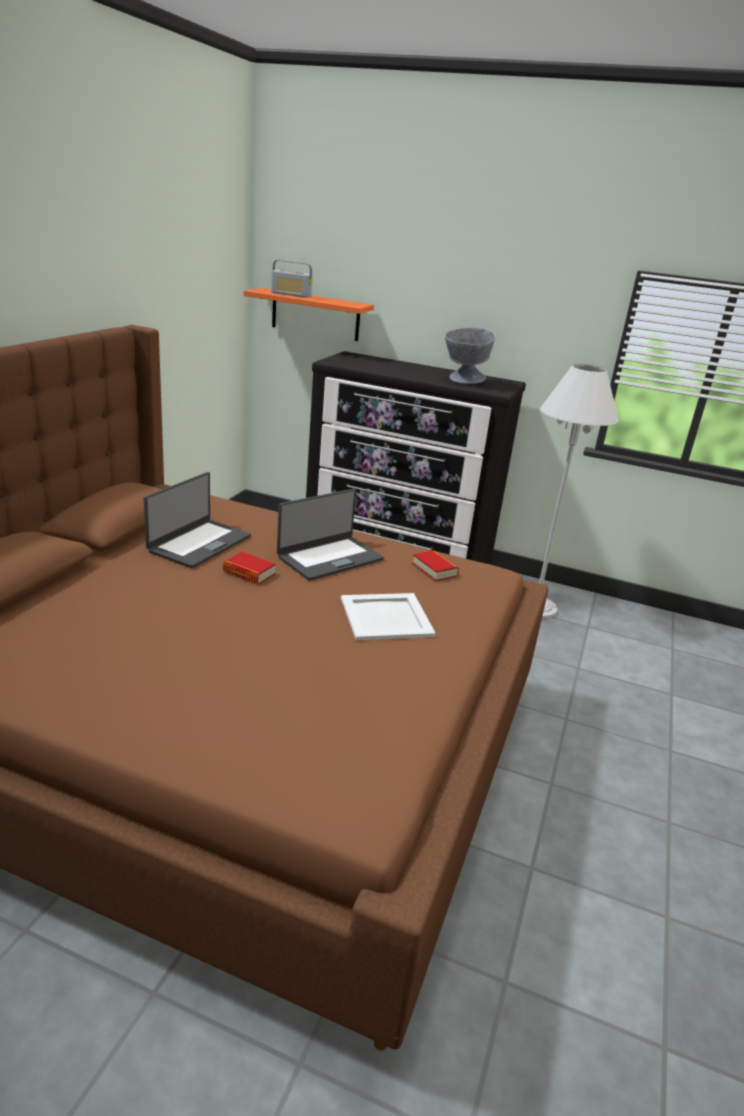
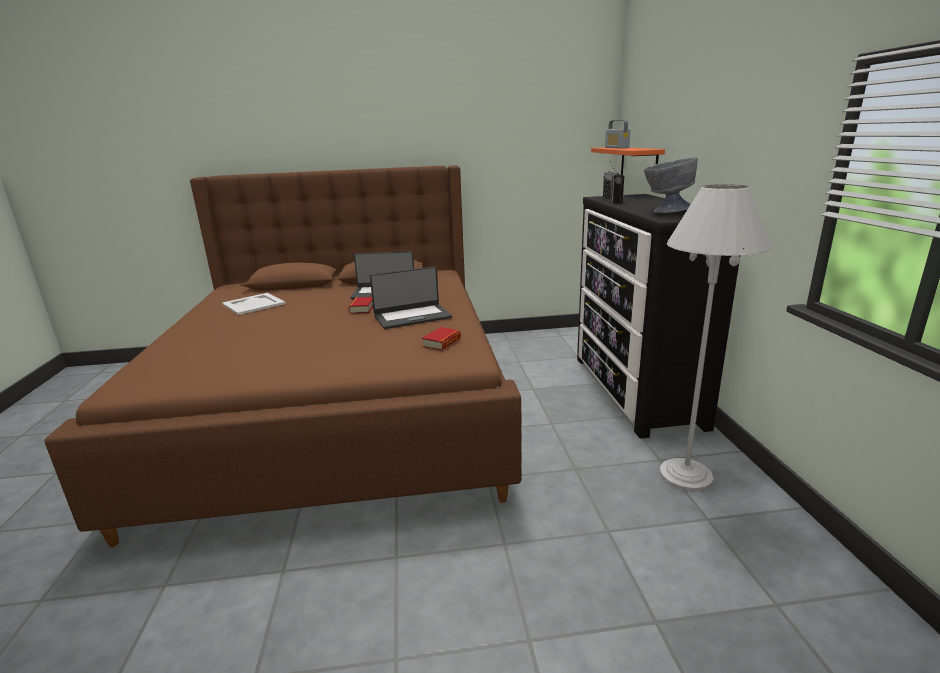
camera: 65 degrees right, 5 degrees down
laptop [277,489,384,580] -> laptop turned 45 degrees counterclockwise [370,266,452,329]
white tray [341,593,436,640] -> white tray moved to [222,293,286,315]
none -> radio [603,161,624,203]

